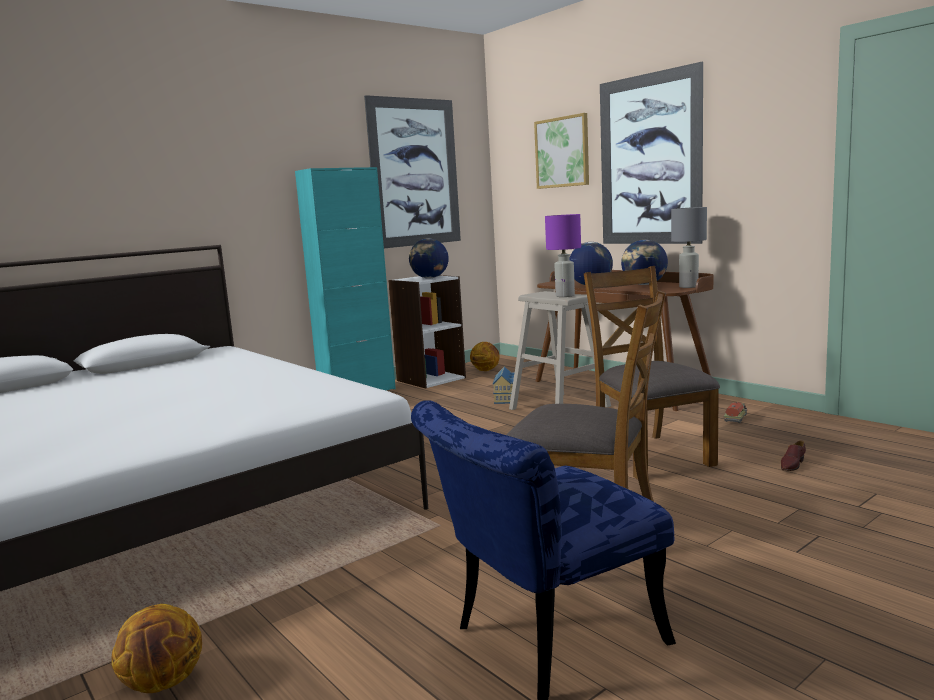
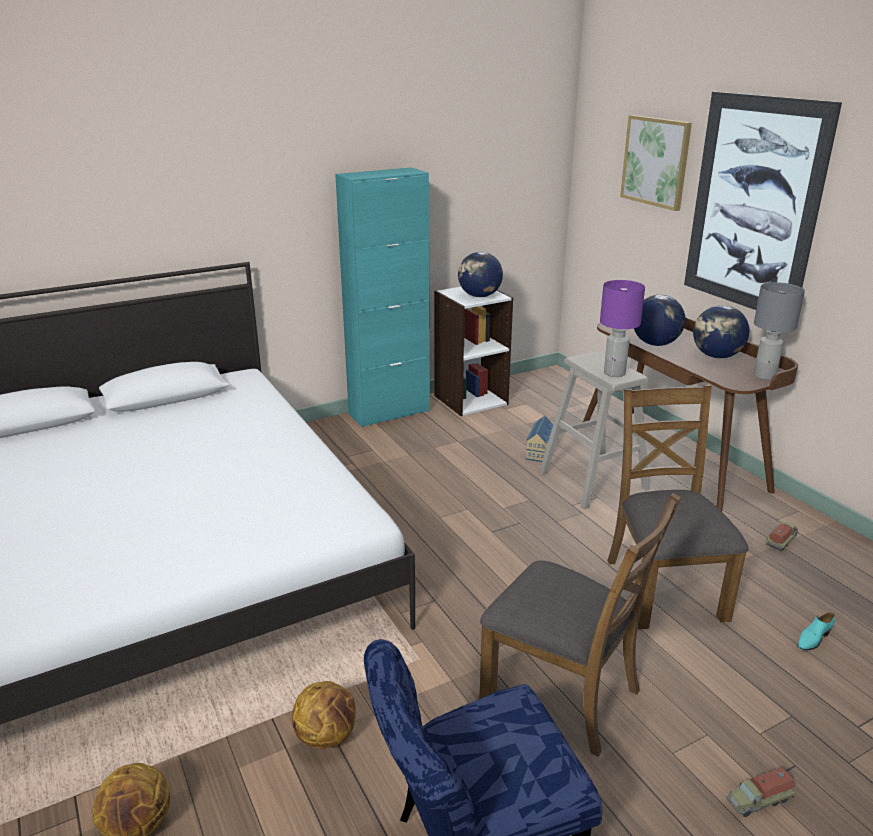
camera: 10 degrees right, 15 degrees up
picture [364,95,461,248] -> none
basketball [470,342,500,371] -> basketball moved to [292,681,356,749]
brown shoe [781,441,806,471] -> turquoise shoe [797,612,835,651]
none -> toy truck [727,768,795,817]

